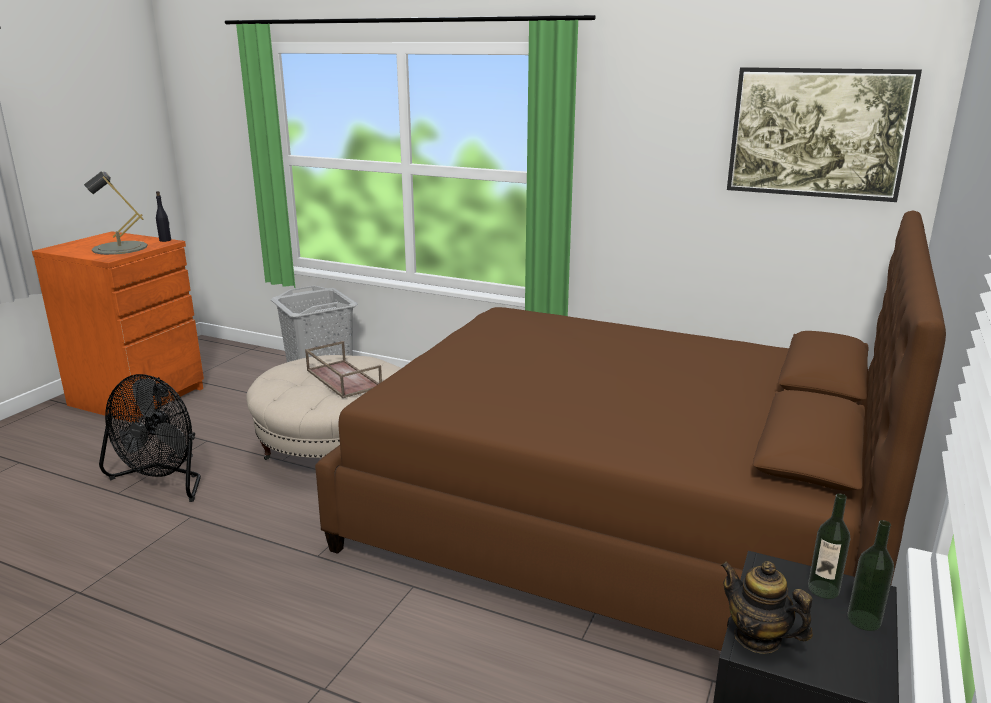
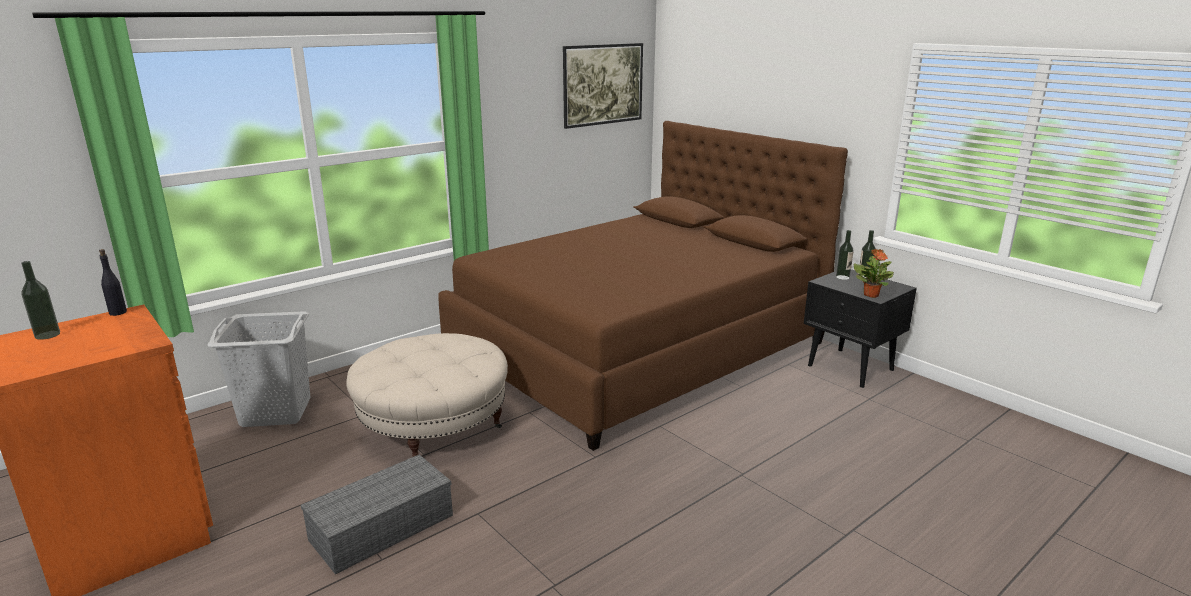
camera: 65 degrees left, 0 degrees up
grey table lamp [84,171,148,255] -> none
black fan [99,374,201,502] -> grey storage box [301,455,453,574]
brown tray [305,341,382,398] -> none
teapot [720,561,813,654] -> potted plant [853,249,894,298]
none -> bottle [21,261,60,340]

